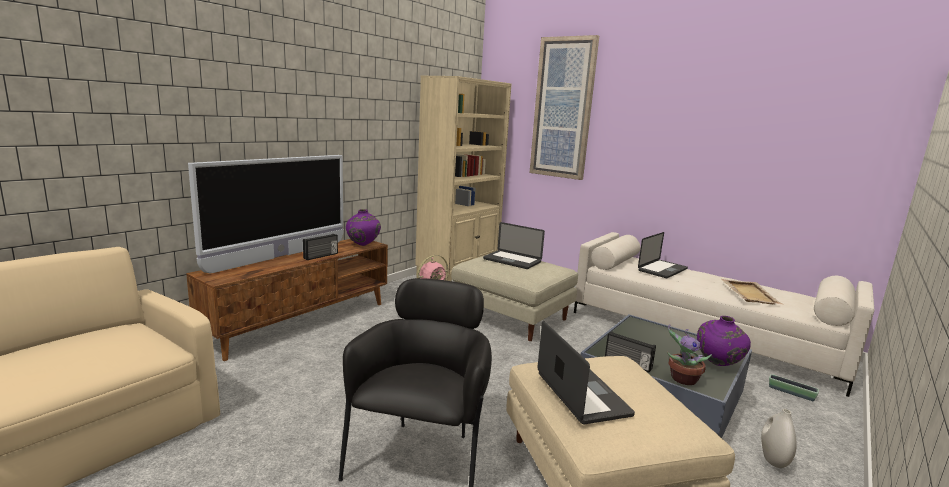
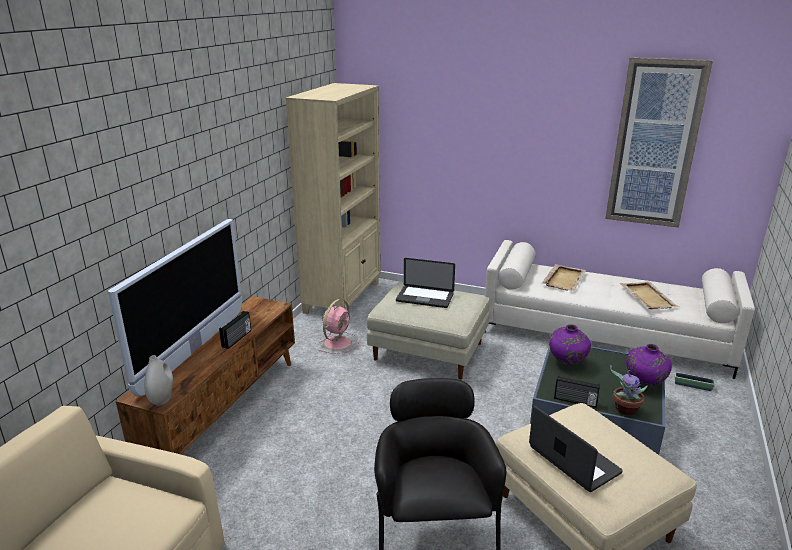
camera: 15 degrees left, 10 degrees up
purple vase [346,209,381,246] -> purple vase moved to [549,324,591,365]
picture [529,35,599,180] -> picture moved to [605,57,713,228]
laptop [638,232,688,278] -> beige tray [542,264,586,291]
white vase [761,409,797,468] -> white vase moved to [144,355,173,405]

